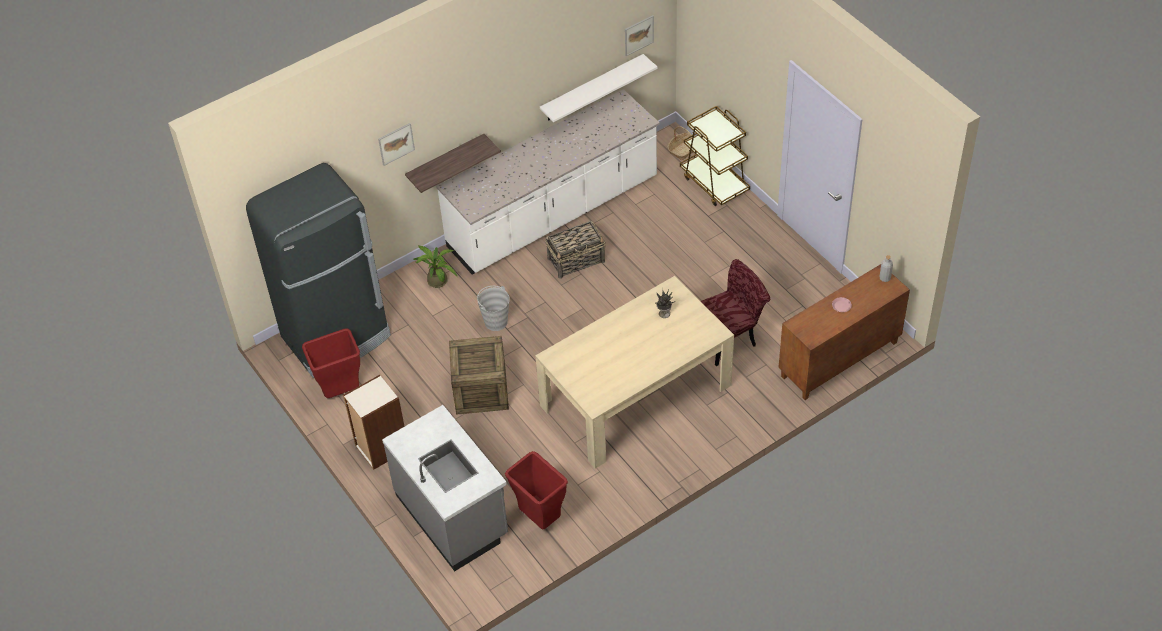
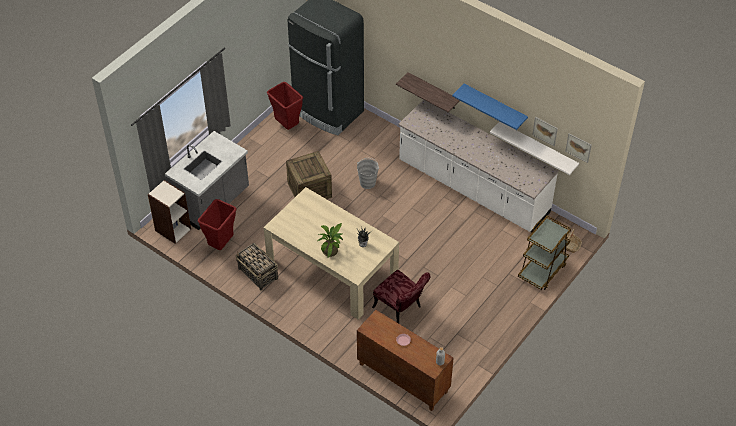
camera: 70 degrees right, 0 degrees up
bookcase [343,375,405,470] -> bookcase moved to [148,180,191,244]
picture [378,123,415,166] -> picture moved to [532,117,558,146]
potted plant [413,245,457,288] -> potted plant moved to [318,223,343,257]
basket [545,221,606,279] -> basket moved to [236,243,278,290]
none -> blue shelf [452,84,528,130]

